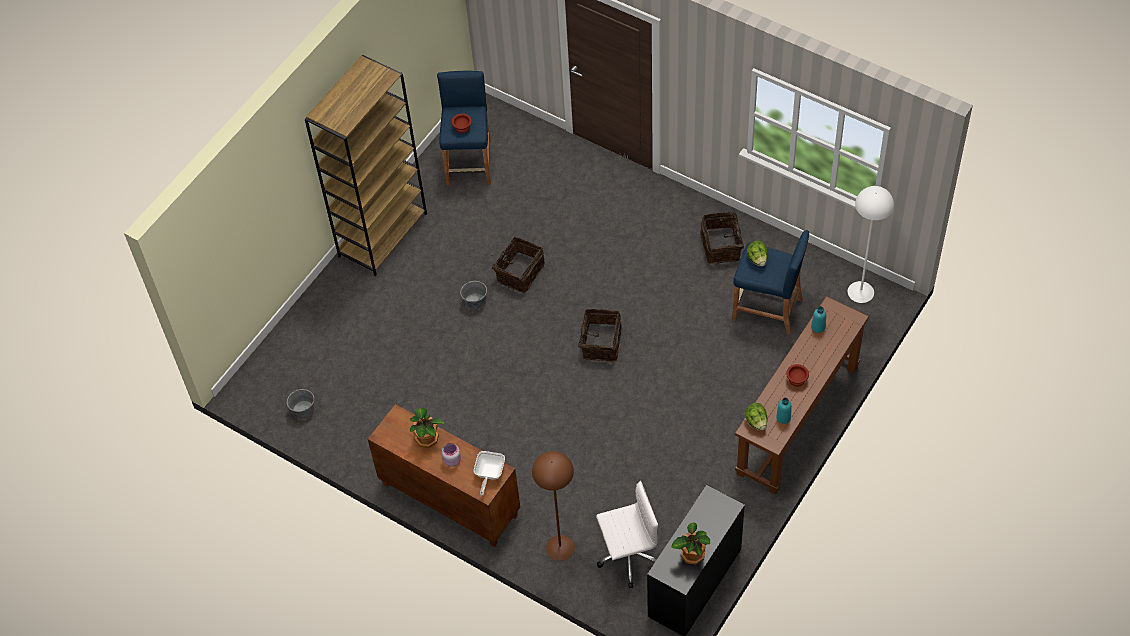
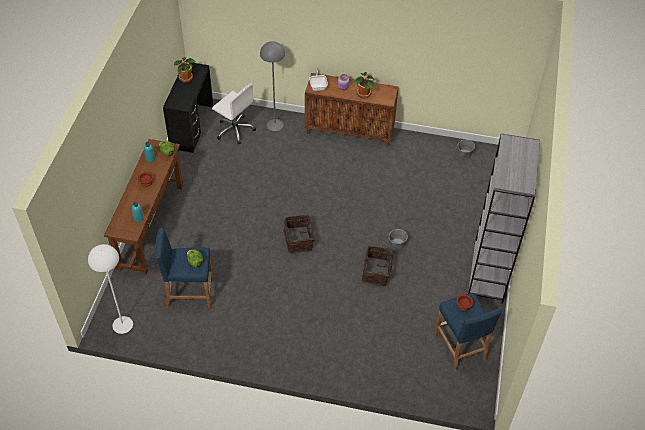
camera: 155 degrees right, 5 degrees down
brown bookcase [305,55,427,276] -> grey bookcase [468,134,540,304]
brown floor lamp [532,451,575,561] -> grey floor lamp [260,41,285,131]
white office chair [596,481,658,588] -> white office chair turned 105 degrees counterclockwise [212,84,256,145]
basket [700,212,744,264] -> none

